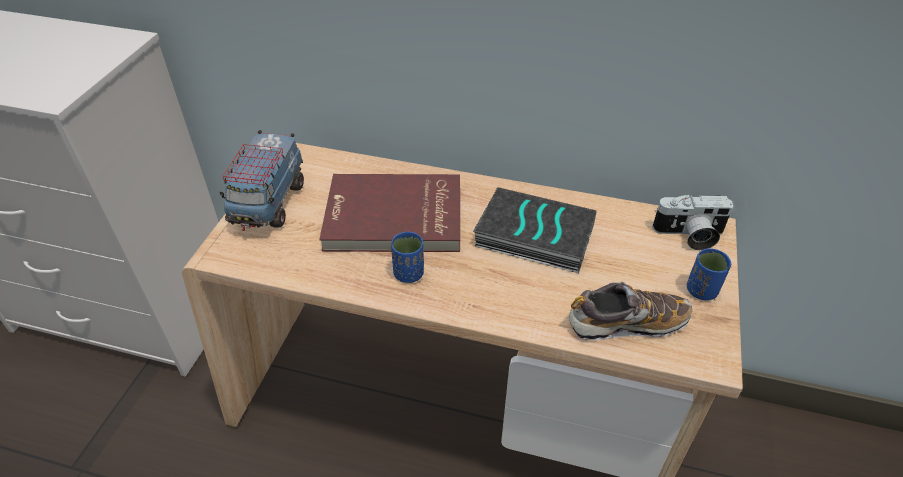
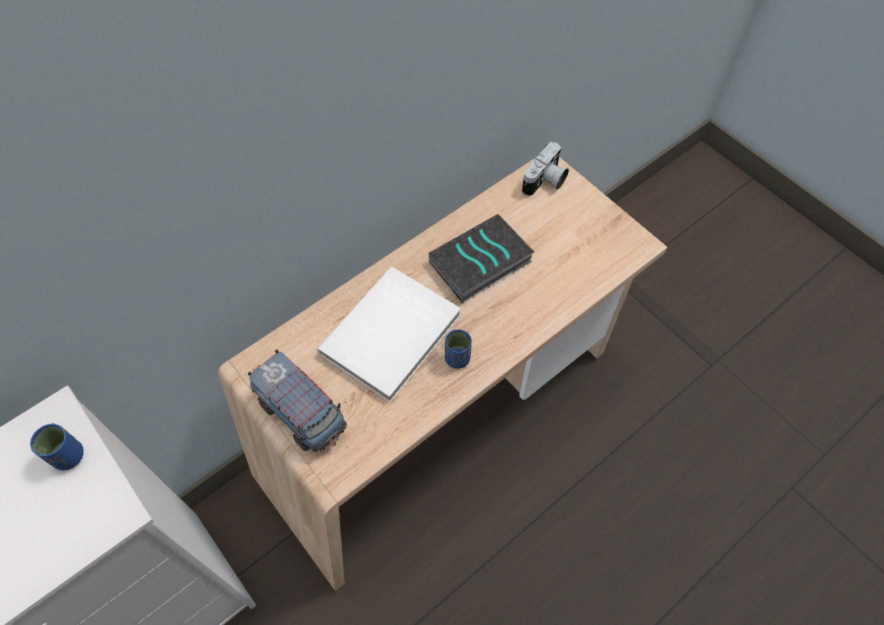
camera: 55 degrees left, 15 degrees up
red book [319,174,460,252] -> white book [317,267,461,402]
shoe [568,282,692,341] -> none
blue cup [687,248,731,300] -> blue cup moved to [30,423,84,470]

